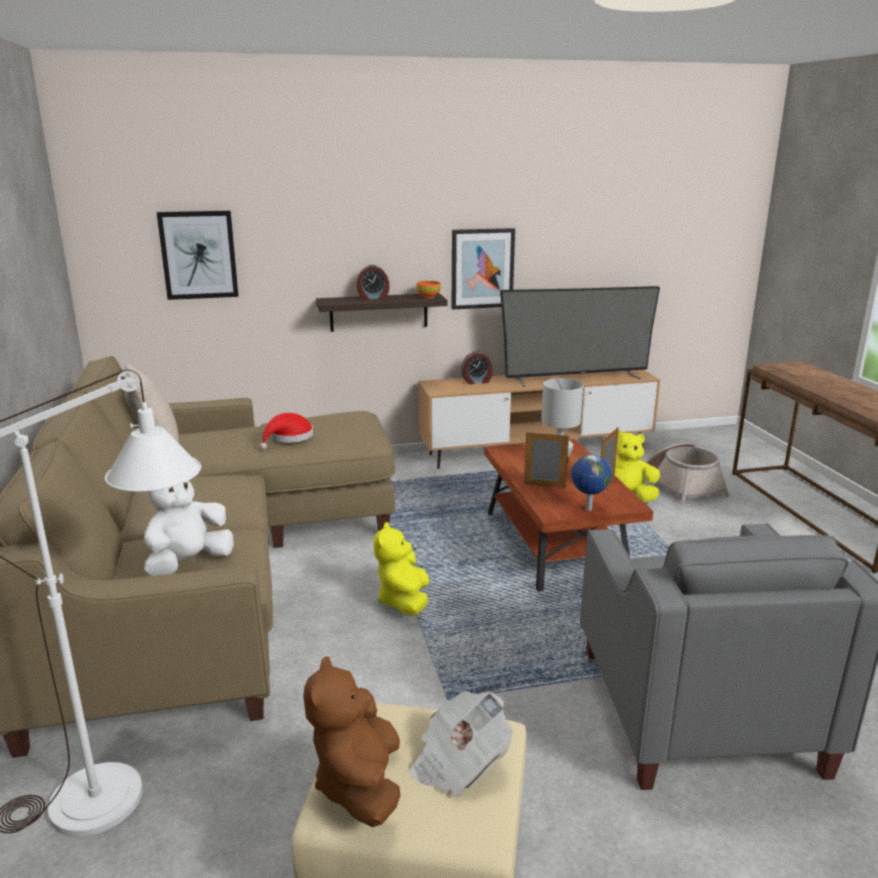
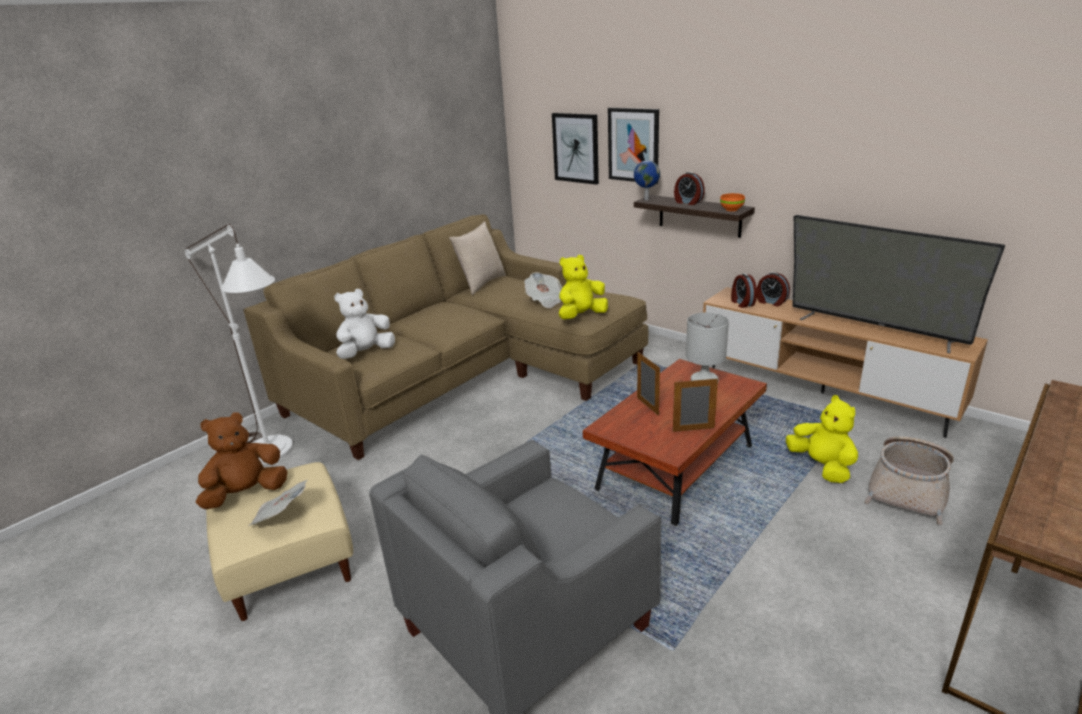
camera: 55 degrees right, 5 degrees up
white plush toy [144,481,234,576] -> white plush toy turned 45 degrees counterclockwise [334,289,395,359]
red hat [260,413,313,449] -> newspaper [524,272,562,308]
yellow plush toy [374,522,429,616] -> yellow plush toy moved to [559,255,608,319]
picture [452,228,515,310] -> picture moved to [608,108,659,184]
globe [571,455,612,511] -> globe moved to [634,160,660,200]
none -> alarm clock [731,273,757,308]

